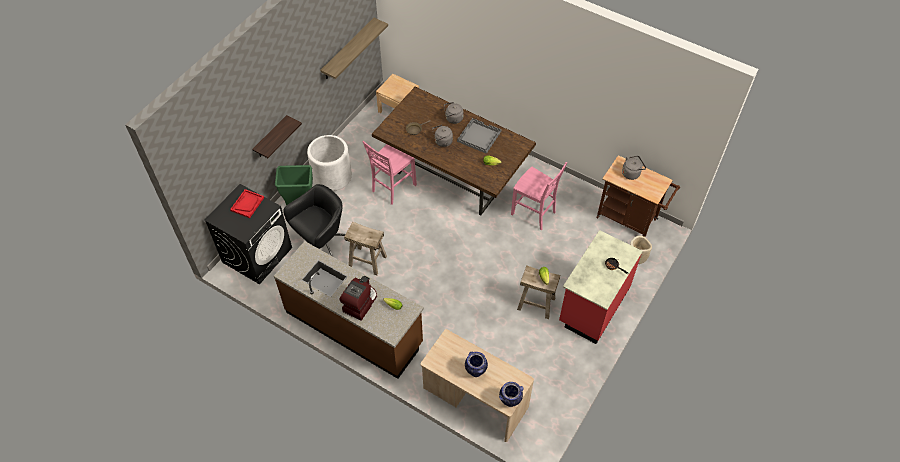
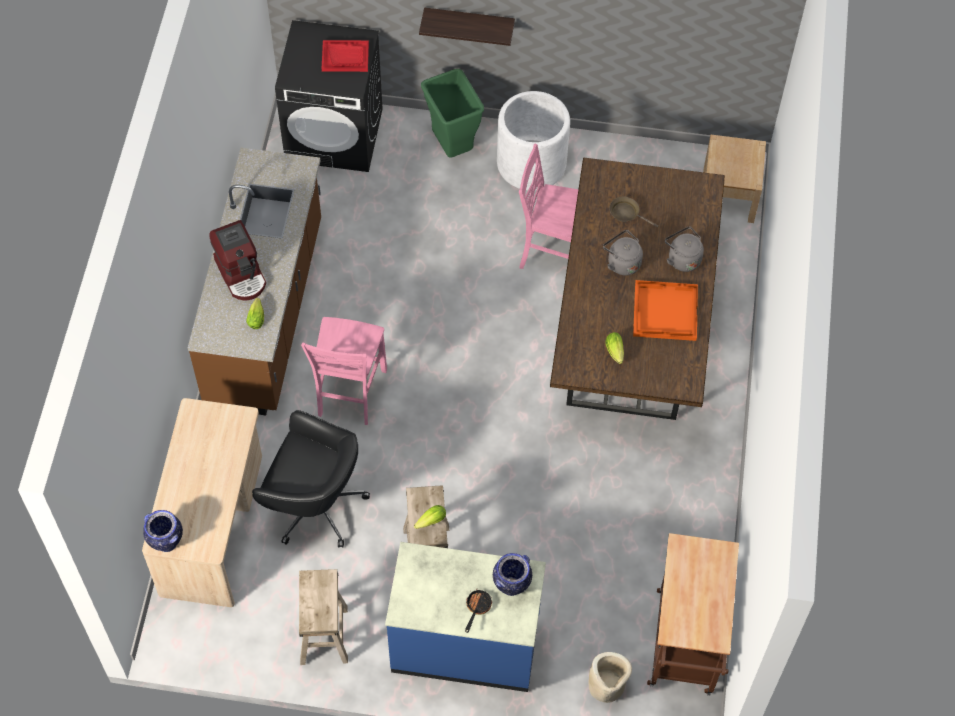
camera: 65 degrees right, 5 degrees up
black office chair [283,184,345,256] -> black office chair moved to [252,410,370,548]
shelf [320,18,388,79] -> none
coffee machine [339,276,377,321] -> coffee machine turned 60 degrees clockwise [209,220,266,300]
beige stool [344,222,387,275] -> beige stool moved to [299,569,348,665]
grey tray [457,118,501,154] -> orange tray [633,280,698,341]
vase [465,352,488,377] -> vase moved to [493,553,532,596]
pink chair [511,162,568,230] -> pink chair moved to [301,317,387,425]
red counter [559,230,642,344] -> blue counter [385,542,546,692]
grey kettle [622,156,646,180] -> none

